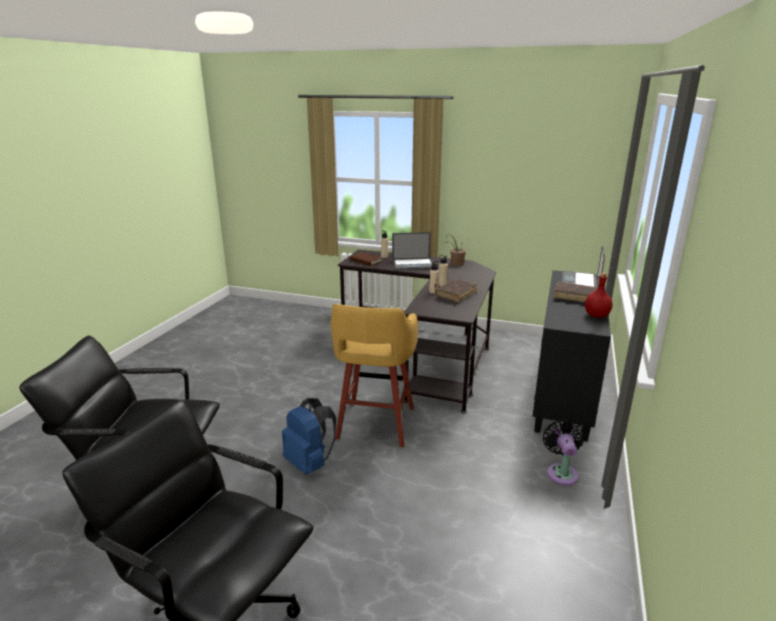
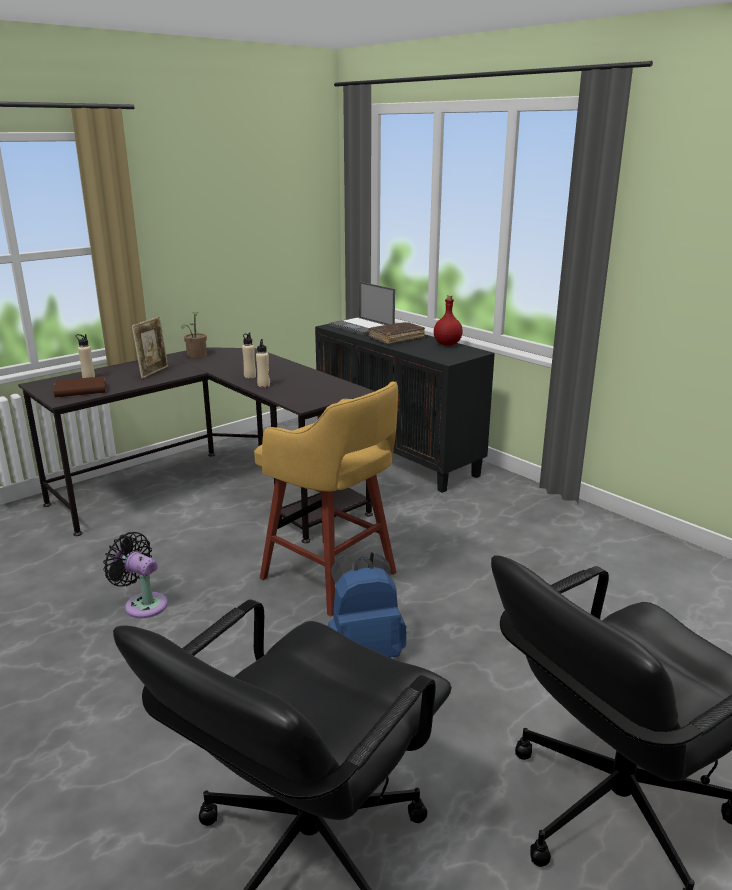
camera: 60 degrees left, 0 degrees up
laptop [392,232,432,270] -> picture frame [132,317,168,379]
brown book [435,280,477,302] -> none
black fan [543,419,585,485] -> black fan moved to [103,532,168,618]

